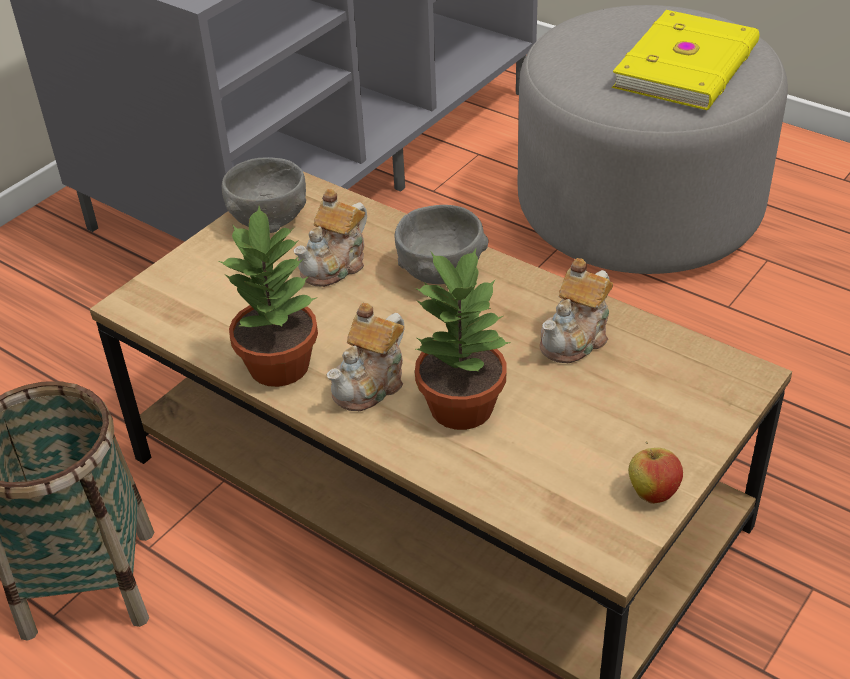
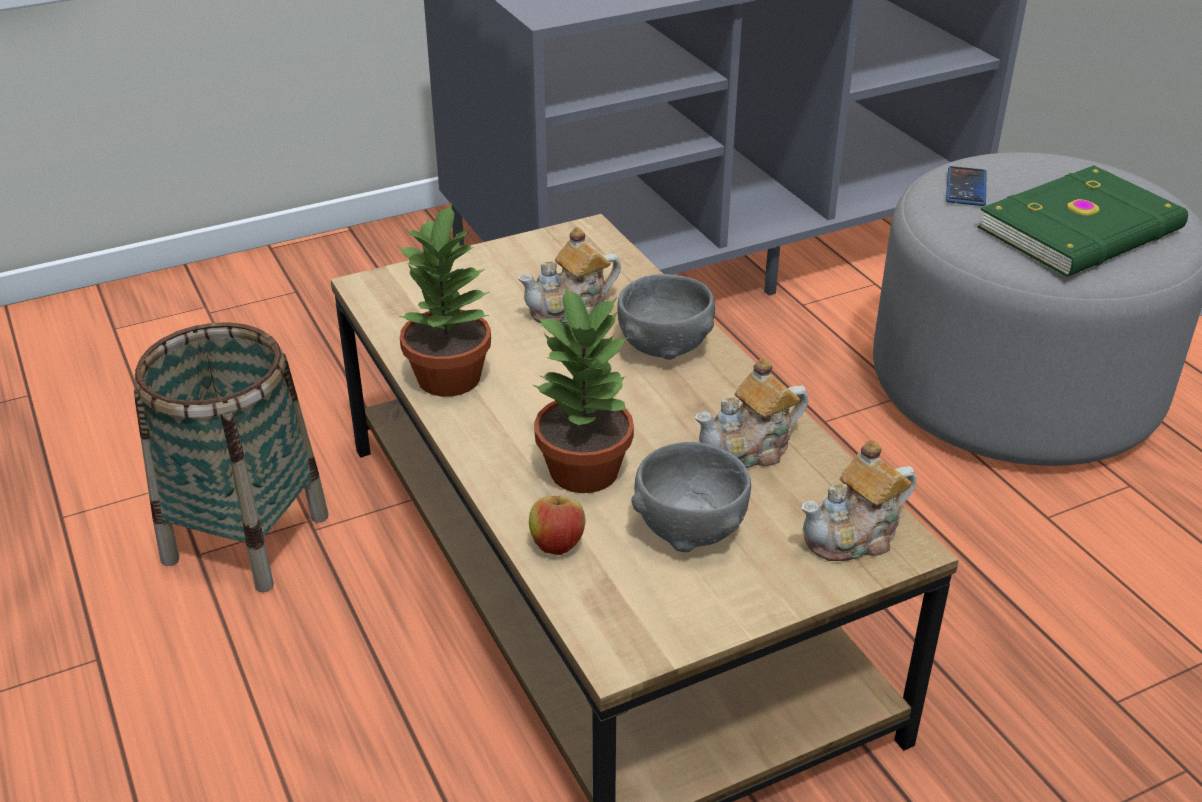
camera: 25 degrees right, 5 degrees down
grey bowl [222,157,306,233] -> grey bowl moved to [631,442,751,552]
teapot [327,303,405,411] -> teapot moved to [801,440,916,561]
yellow book [612,10,759,110] -> green book [977,165,1188,277]
apple [629,441,683,504] -> apple moved to [529,487,585,555]
none -> phone [946,166,987,206]

